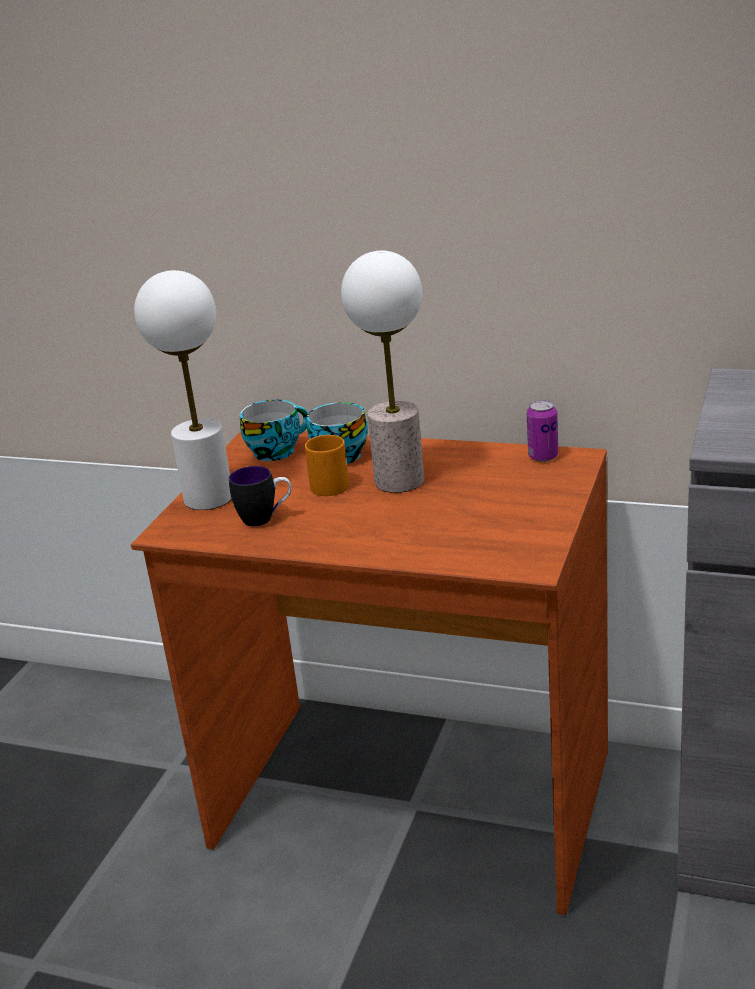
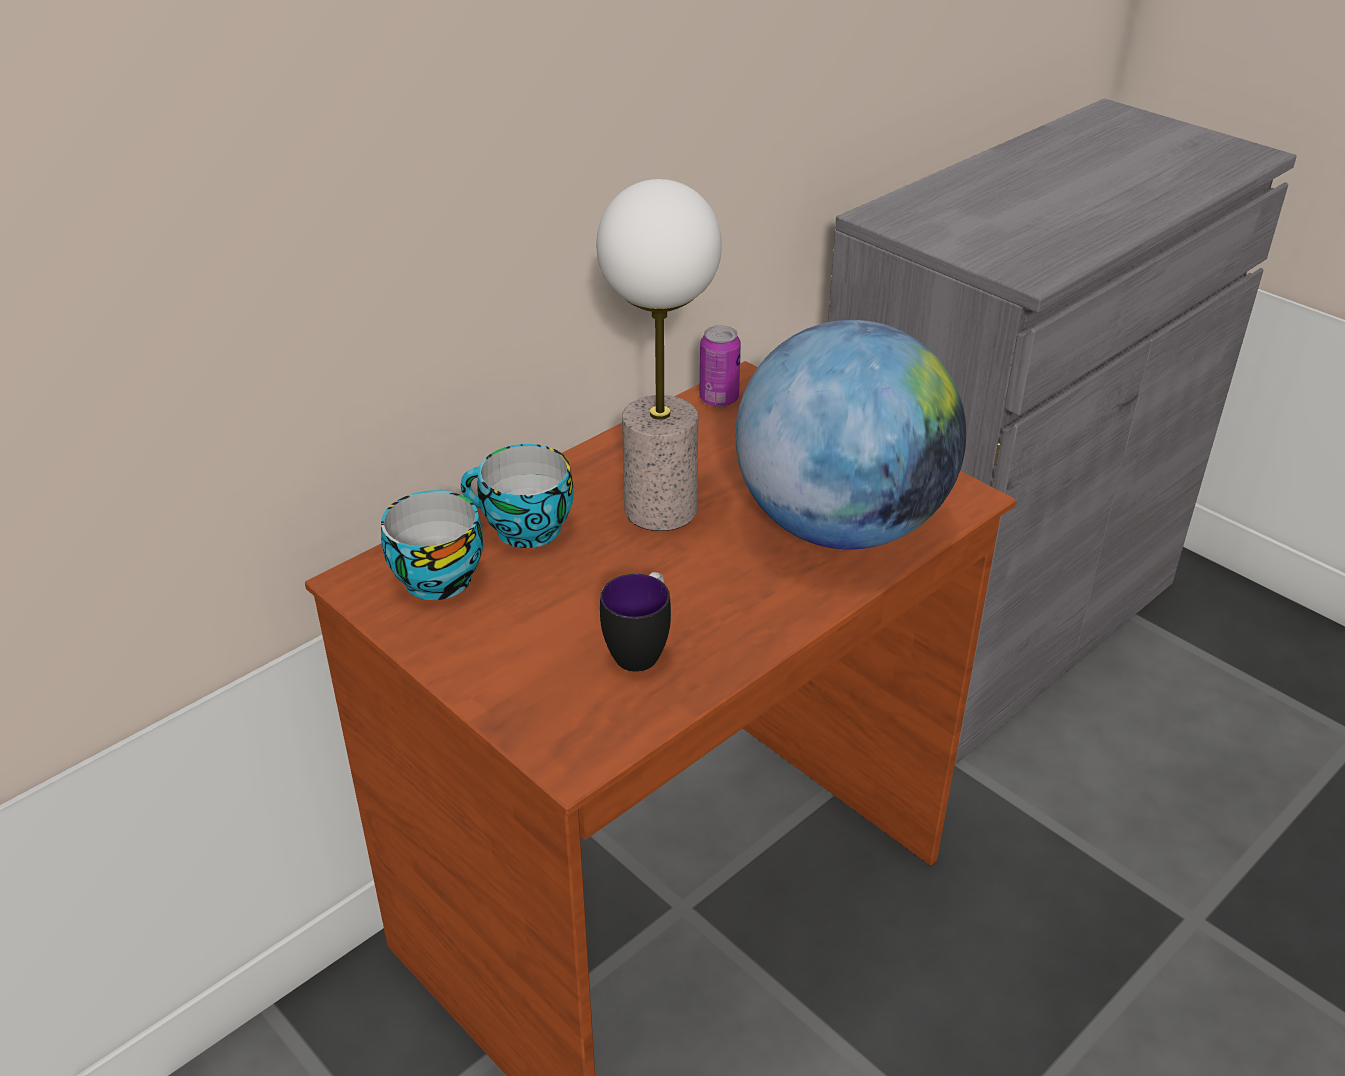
camera: 65 degrees left, 10 degrees up
white table lamp [134,270,232,510] -> none
orange mug [305,435,350,496] -> none
none -> globe [735,320,966,549]

